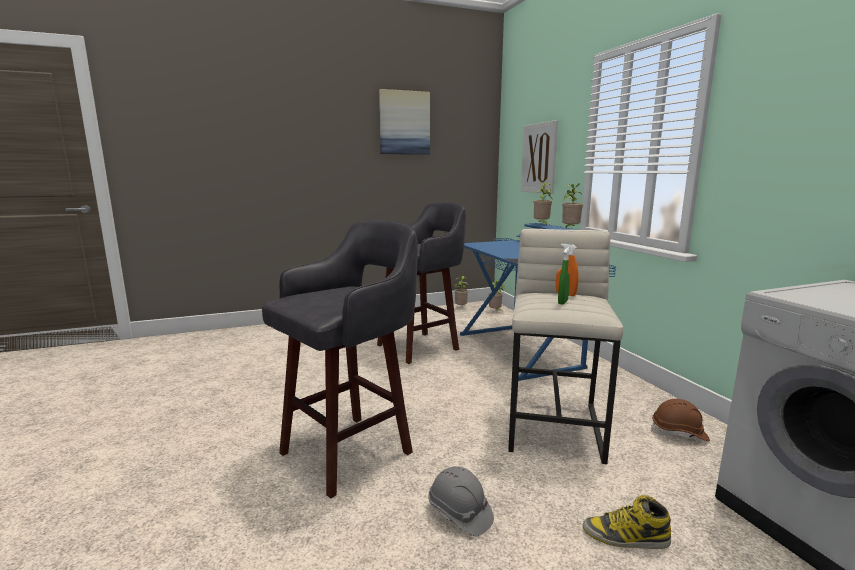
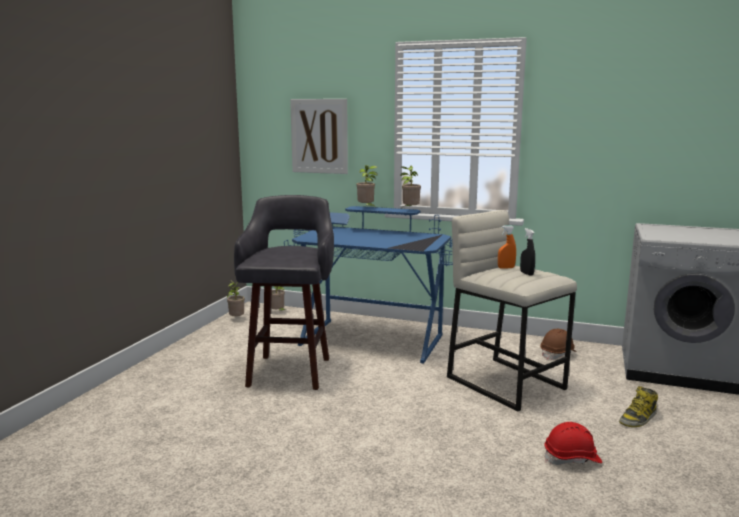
camera: 50 degrees left, 0 degrees up
grey stool [262,220,418,499] -> none
picture [379,89,430,155] -> none
grey hard hat [428,466,494,536] -> red hard hat [544,422,602,465]
green spray bottle [558,247,570,304] -> black spray bottle [520,228,535,276]

